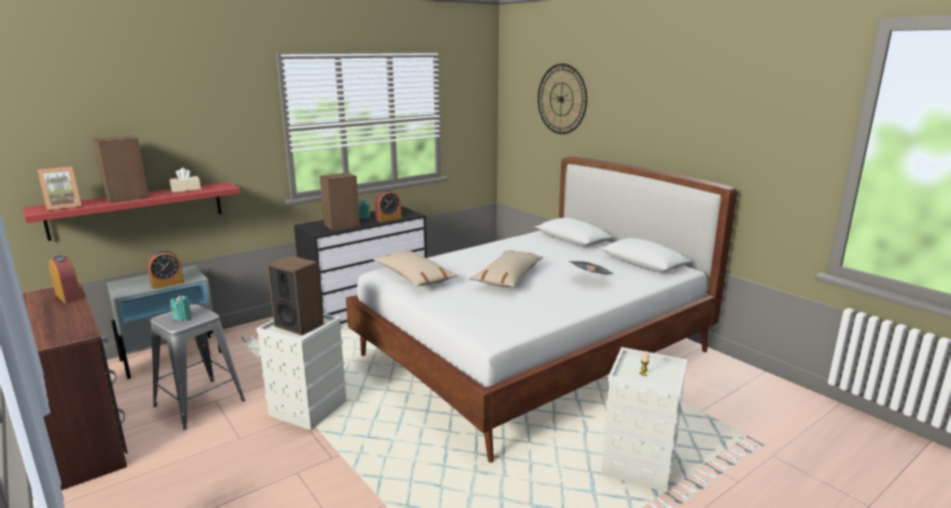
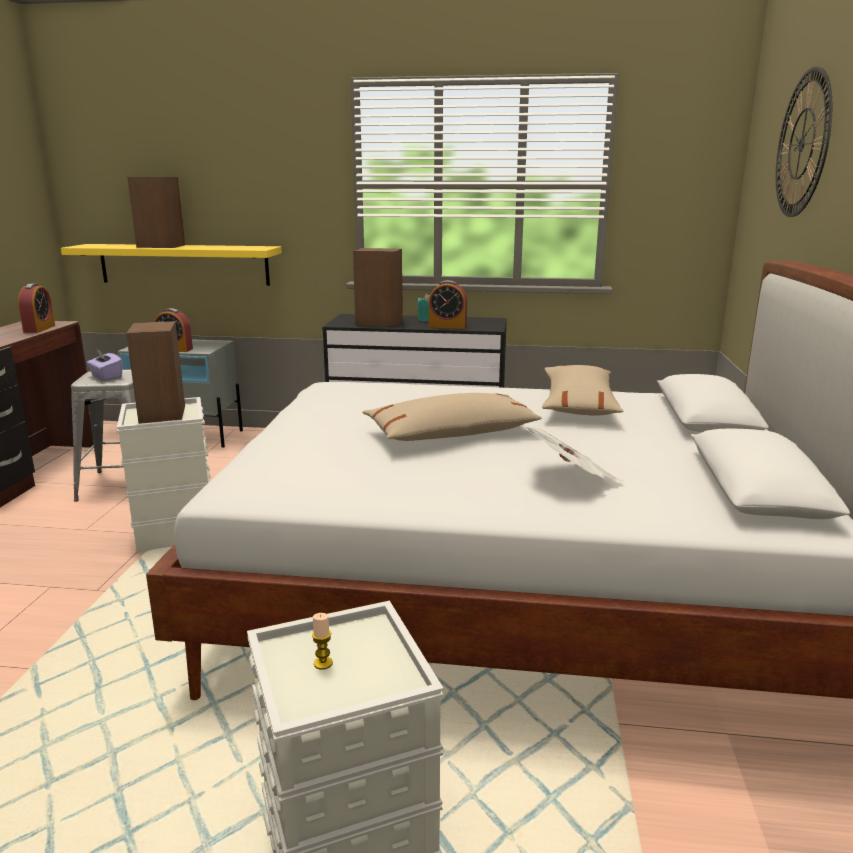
camera: 45 degrees right, 0 degrees up
red shelf [23,182,241,241] -> yellow shelf [61,244,282,286]
picture frame [37,166,81,211] -> none
beige tissue box [169,168,201,193] -> none
turquoise candle [170,295,192,321] -> purple tissue box [87,350,123,381]
beige pillow [373,251,458,287] -> beige pillow moved to [542,365,623,416]

